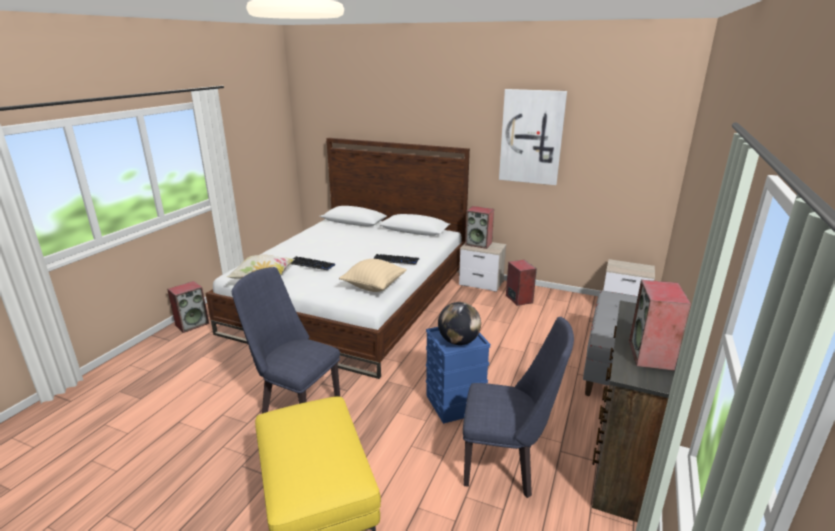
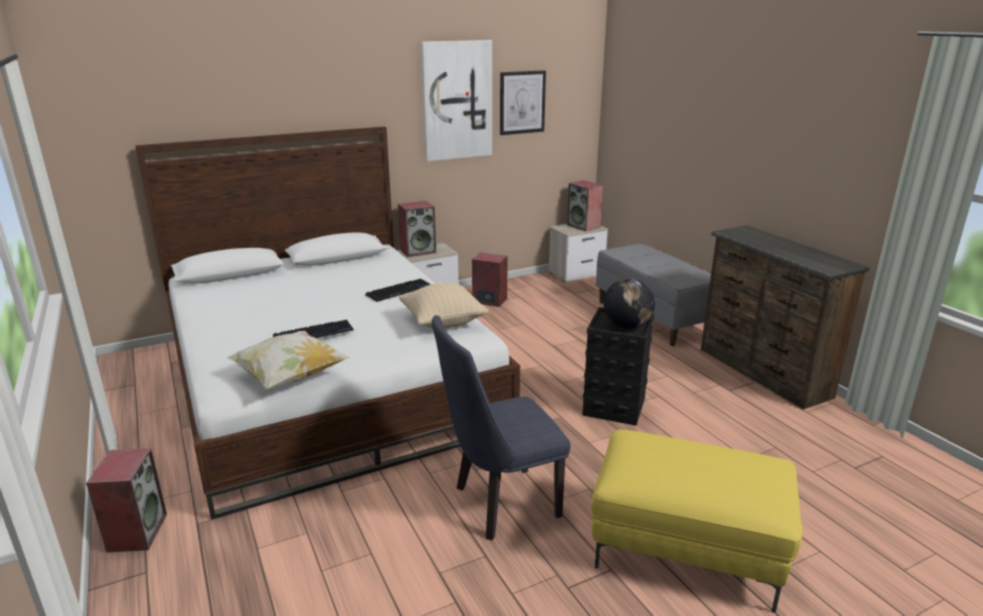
camera: 50 degrees left, 0 degrees up
blue storage box [426,327,491,424] -> black storage box [582,307,654,426]
blue chair [463,317,574,498] -> none
speaker [629,280,691,371] -> speaker moved to [567,180,603,231]
none -> picture [500,70,546,135]

